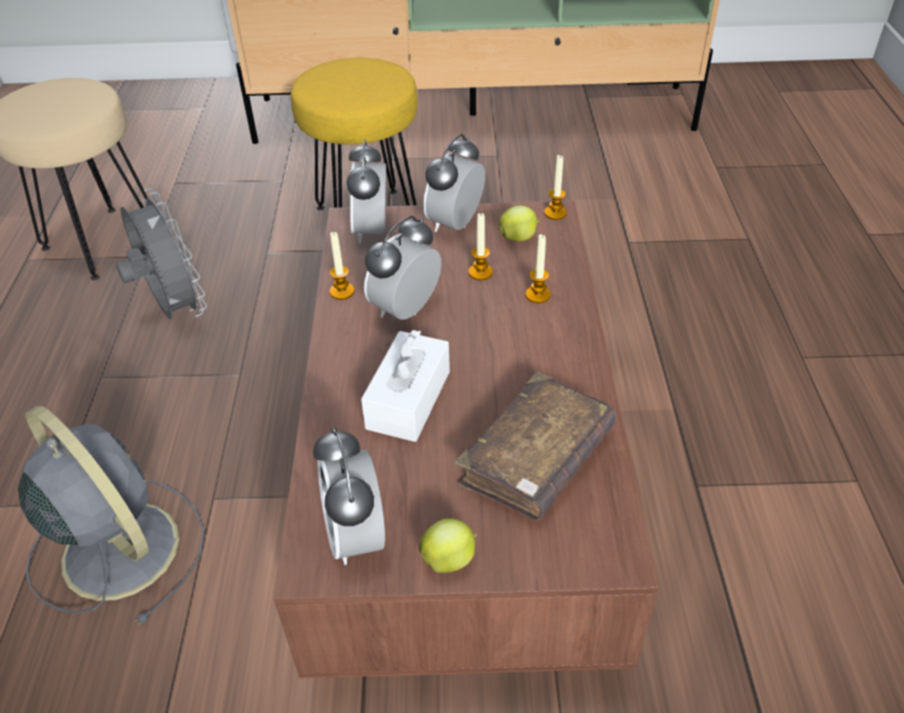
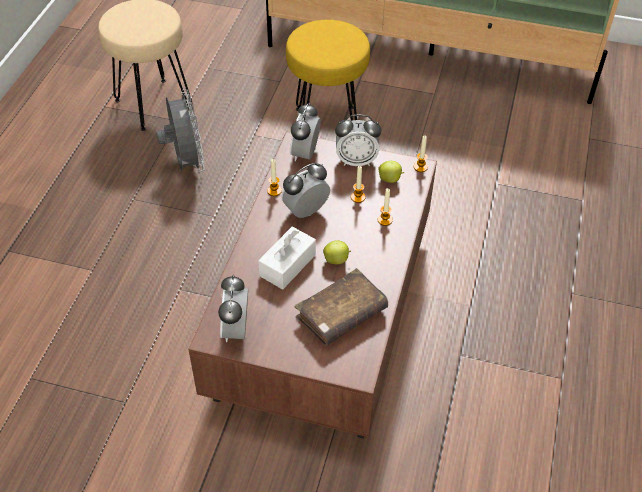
camera: 15 degrees right, 5 degrees up
grey fan [18,405,205,625] -> none
apple [419,518,477,573] -> apple moved to [323,240,351,264]
alarm clock [423,134,485,232] -> alarm clock turned 135 degrees counterclockwise [335,115,382,166]

